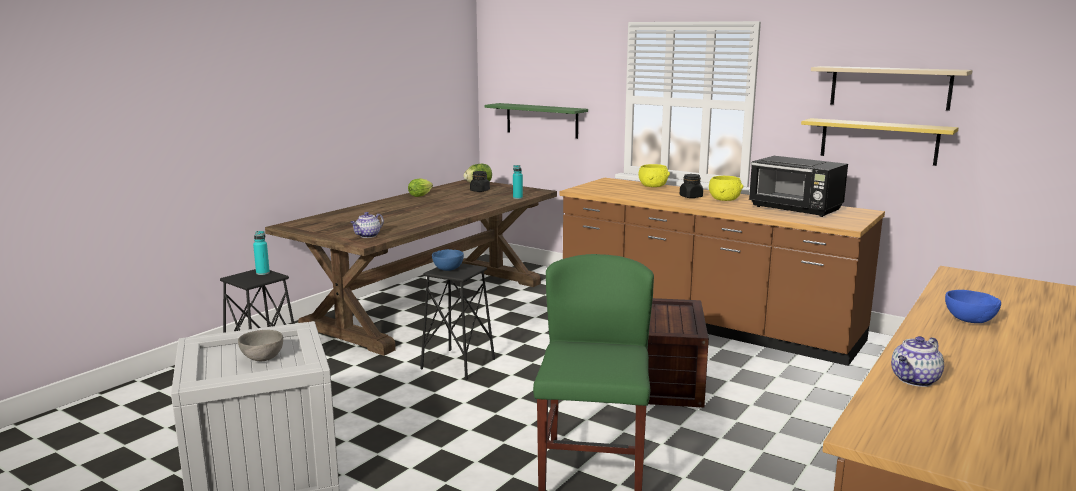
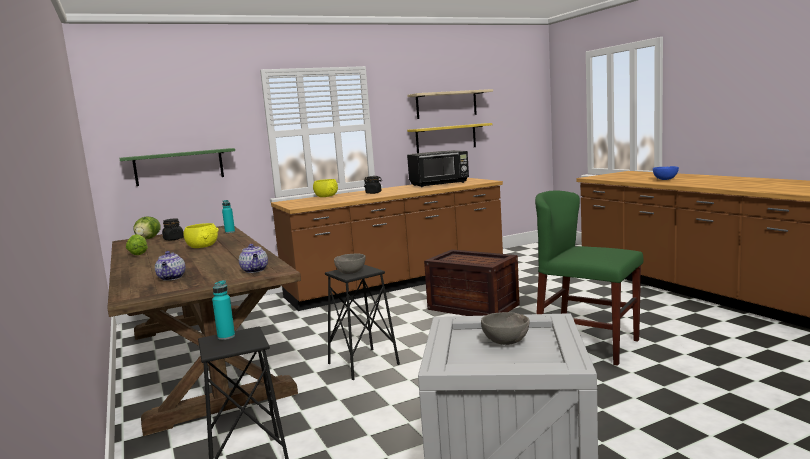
camera: 60 degrees left, 5 degrees down
blue bowl [432,249,464,271] -> grey bowl [334,254,366,274]
yellow bowl [709,176,743,201] -> yellow bowl moved to [184,223,219,248]
teapot [891,336,944,387] -> teapot moved to [155,251,186,281]

